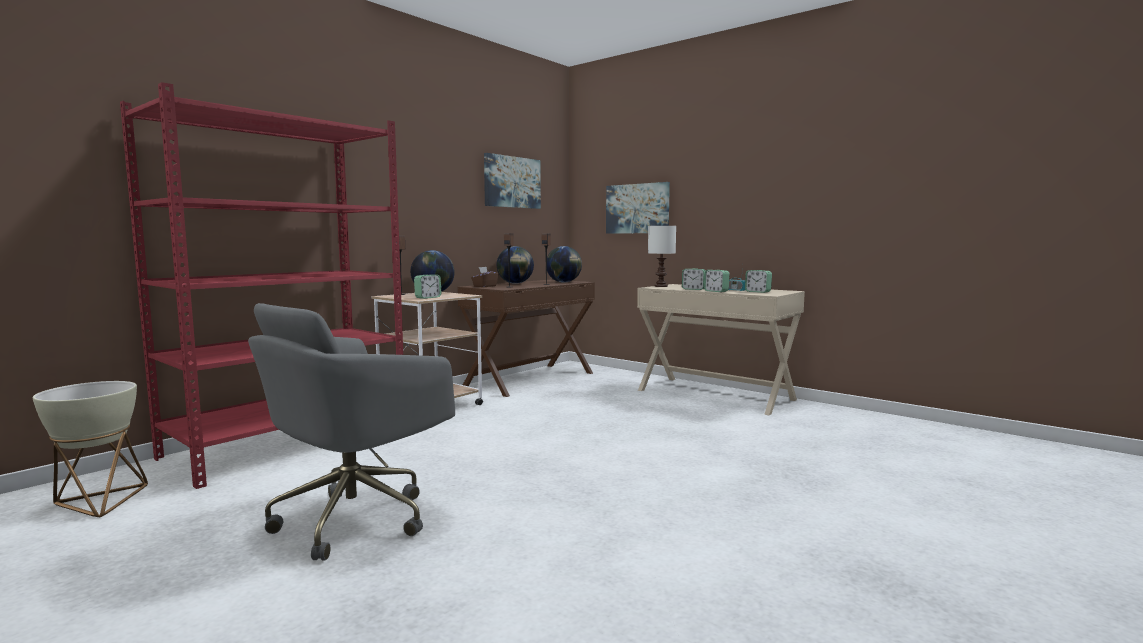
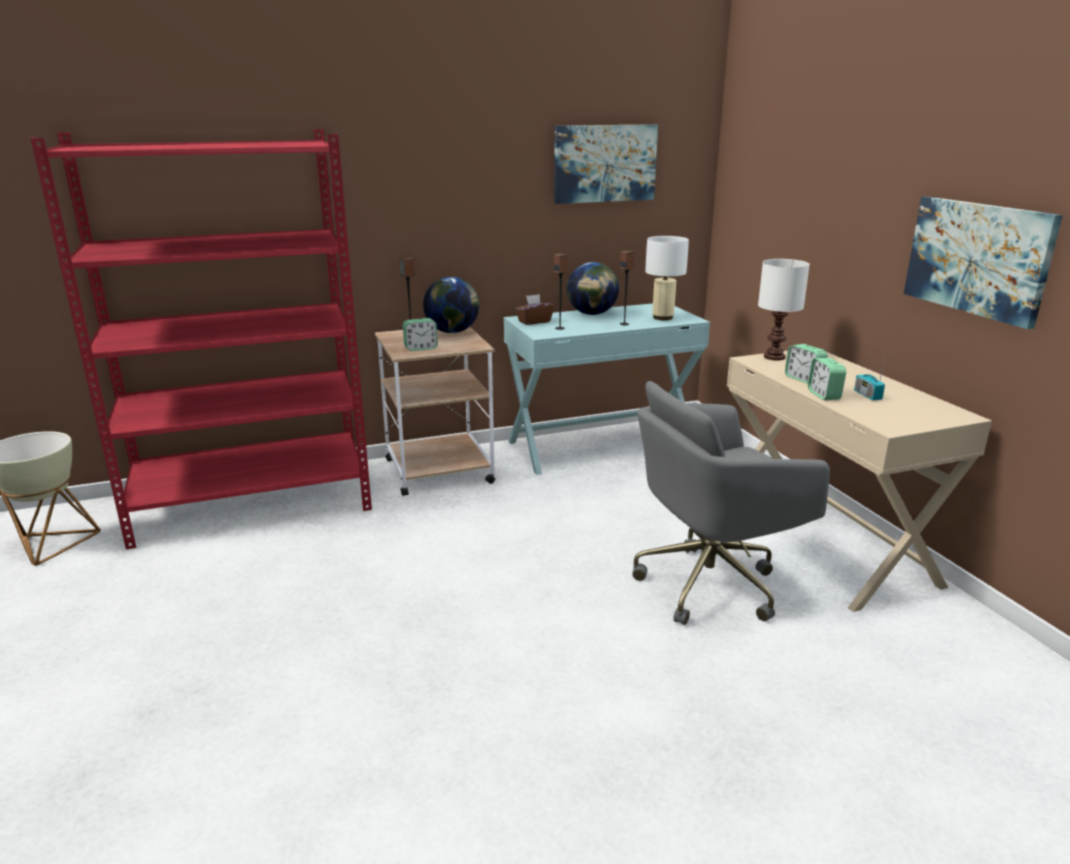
camera: 30 degrees right, 15 degrees up
grey office chair [248,303,455,560] -> grey office chair moved to [632,381,830,625]
brown desk [458,280,595,397] -> turquoise desk [504,303,710,475]
globe [547,246,582,282] -> white table lamp [646,236,689,320]
picture [606,182,670,234] -> picture moved to [904,197,1063,329]
alarm clock [745,270,772,293] -> none

